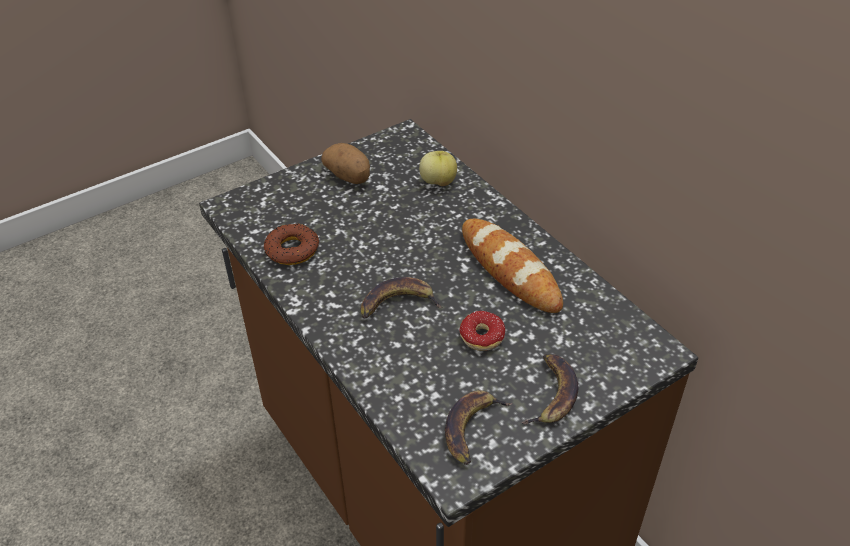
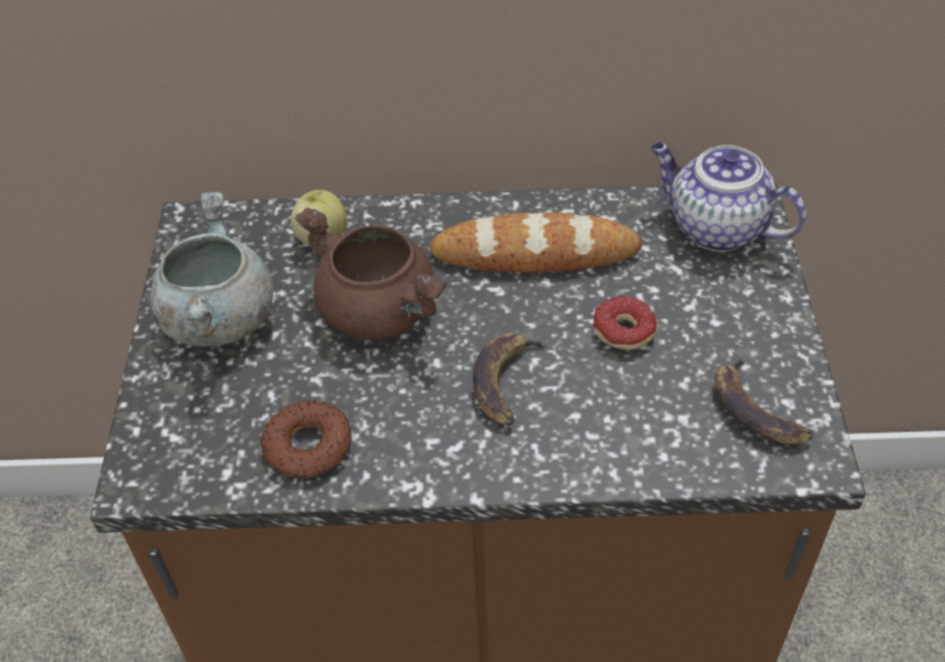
camera: 55 degrees left, 5 degrees up
potato [321,143,370,184] -> grey cooking pot [150,192,273,347]
banana [522,354,578,424] -> none
none -> brown cooking pot [295,208,448,340]
none -> teapot [650,142,807,252]

